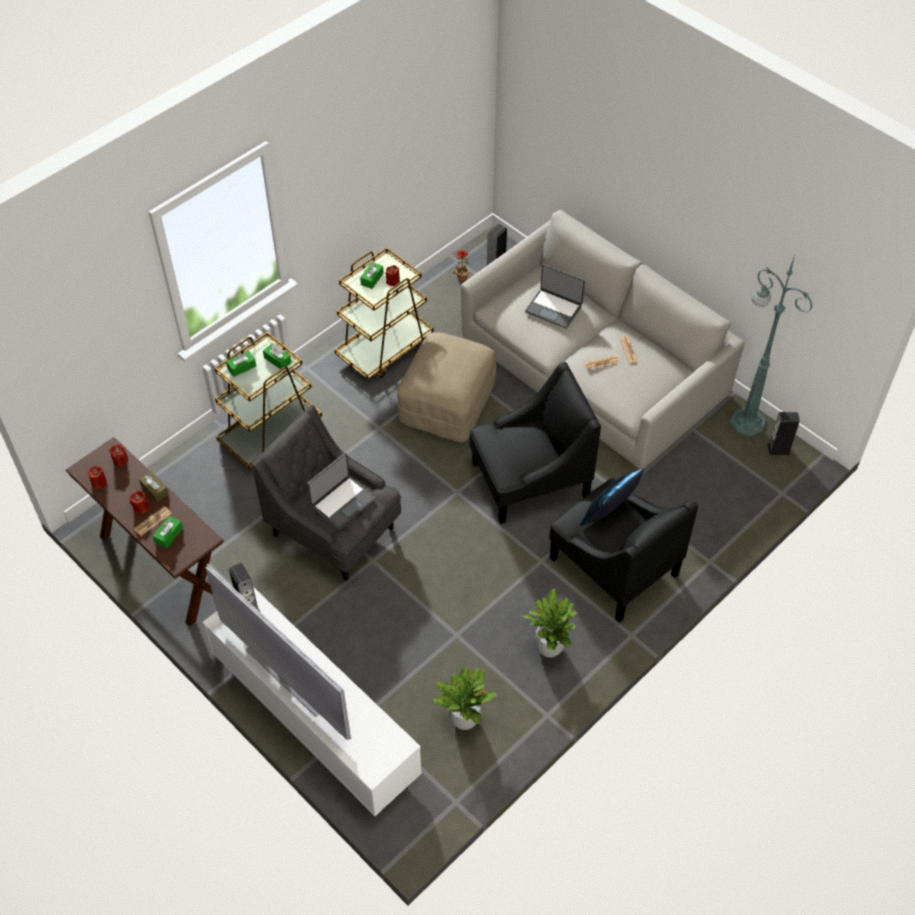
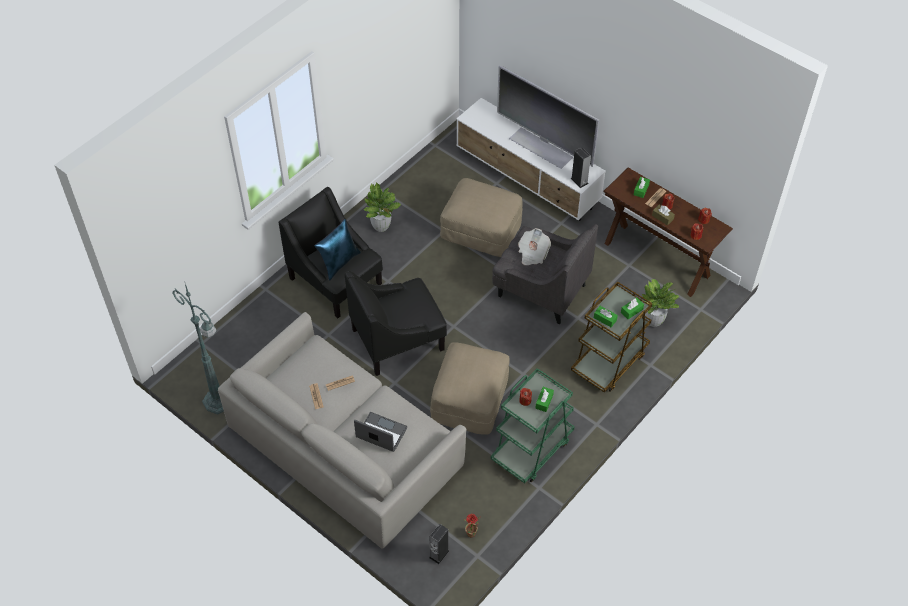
camera: 175 degrees right, 0 degrees up
laptop [307,452,376,530] -> newspaper [518,228,551,265]
brown cart [334,247,434,380] -> green cart [491,368,575,483]
potted plant [433,667,497,730] -> potted plant moved to [642,279,679,327]
speaker [768,412,800,455] -> none
none -> beige ottoman [440,178,522,257]

